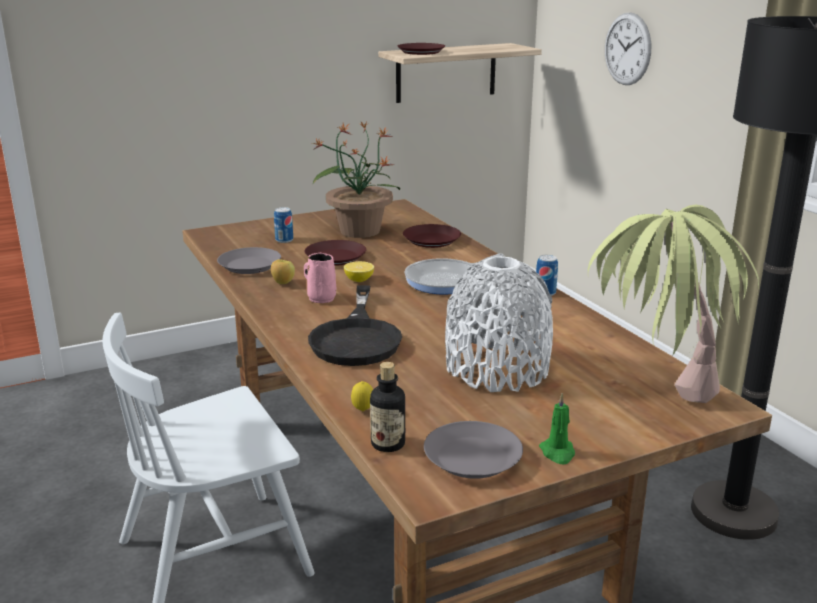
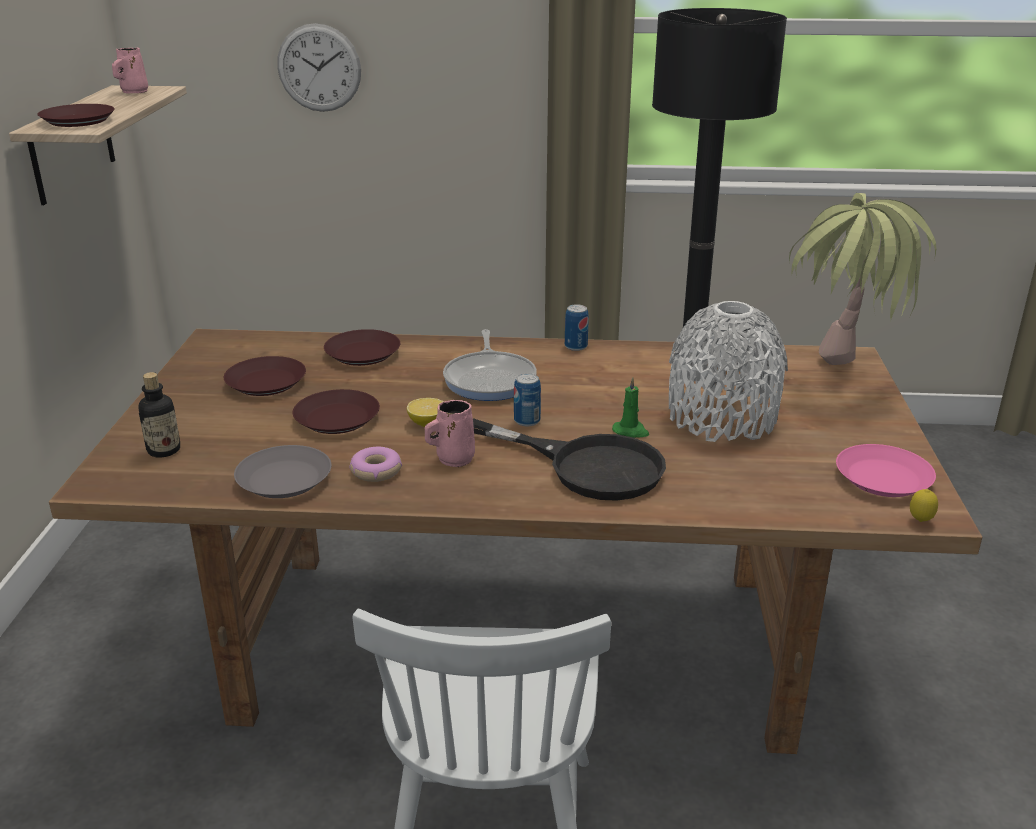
camera: 60 degrees left, 5 degrees up
apple [271,259,295,284] -> donut [349,447,402,482]
can [274,207,293,243] -> can moved to [514,373,541,426]
potted plant [312,122,400,238] -> brown plate [224,356,306,396]
lemon [351,381,373,411] -> lemon moved to [910,489,938,522]
bottle [370,362,405,452] -> bottle moved to [138,372,180,457]
grey plate [424,421,523,479] -> pink plate [836,444,936,497]
green candle [539,393,575,464] -> green candle moved to [612,377,649,438]
none -> pink mug [112,48,148,93]

